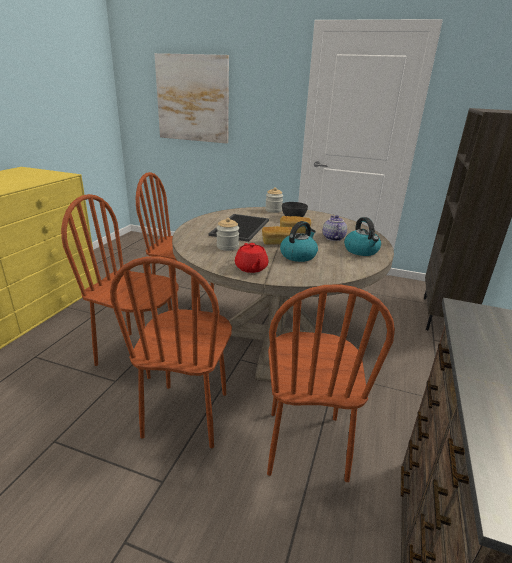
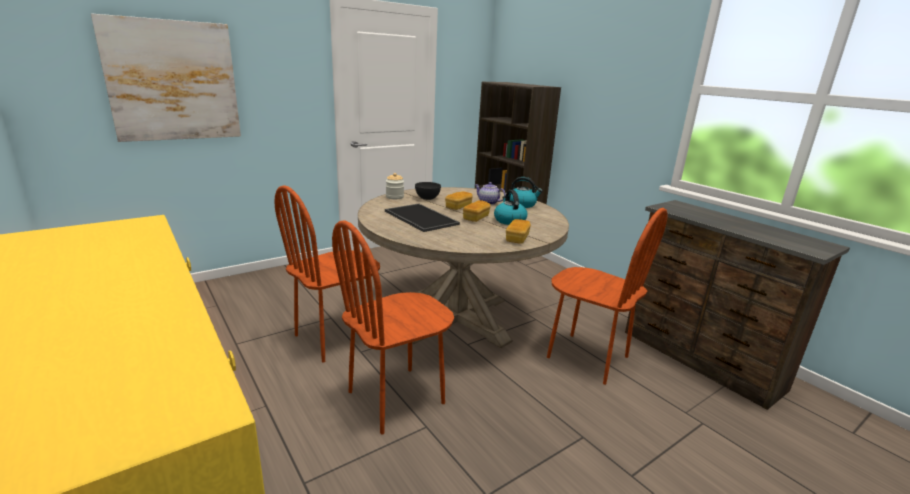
camera: 55 degrees left, 5 degrees down
brown chair [110,256,232,448] -> none
jar [216,218,239,251] -> none
red teapot [235,243,269,273] -> bread [506,219,531,244]

